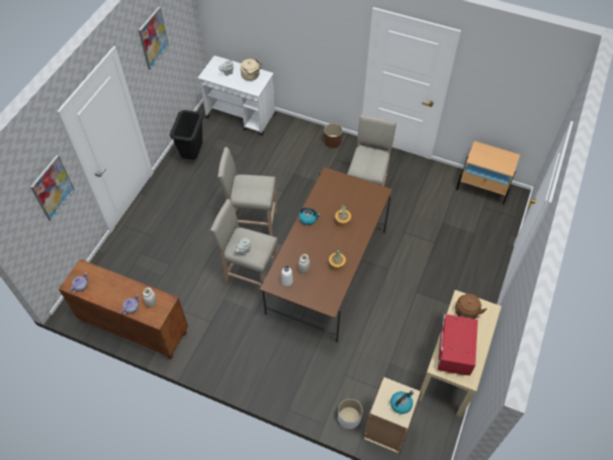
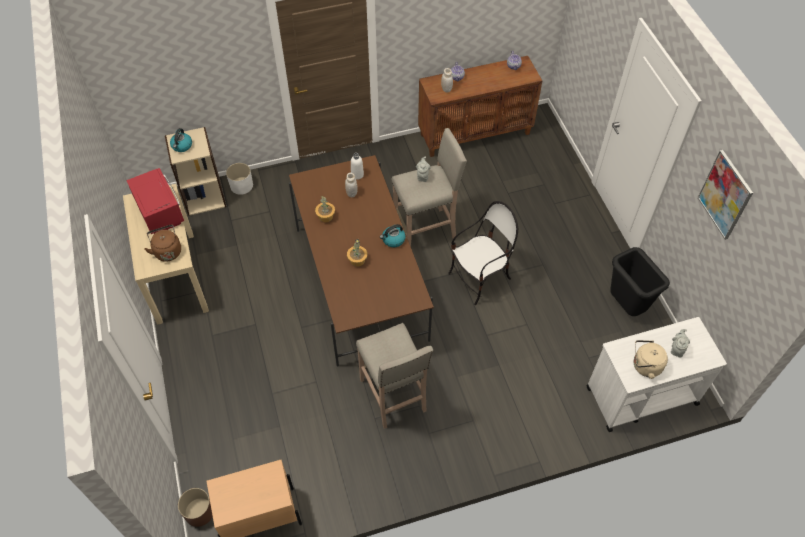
camera: 140 degrees right, 0 degrees up
picture [30,155,75,221] -> none
beige stool [217,147,277,236] -> chair [448,201,518,305]
brown planter [324,123,343,148] -> brown planter moved to [178,488,213,527]

